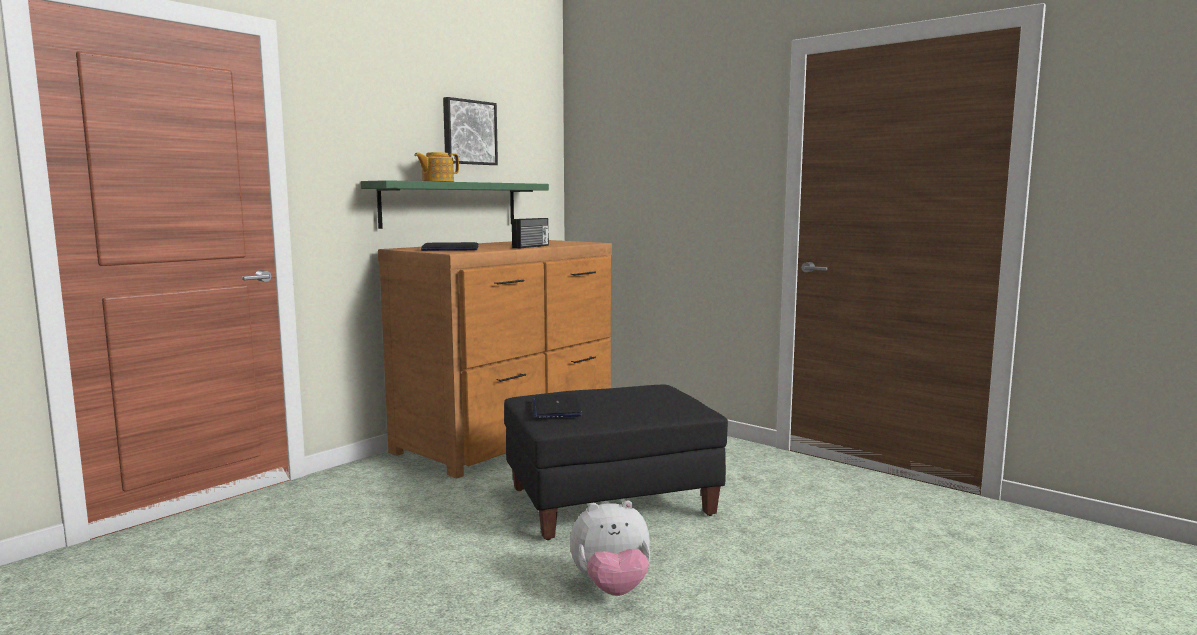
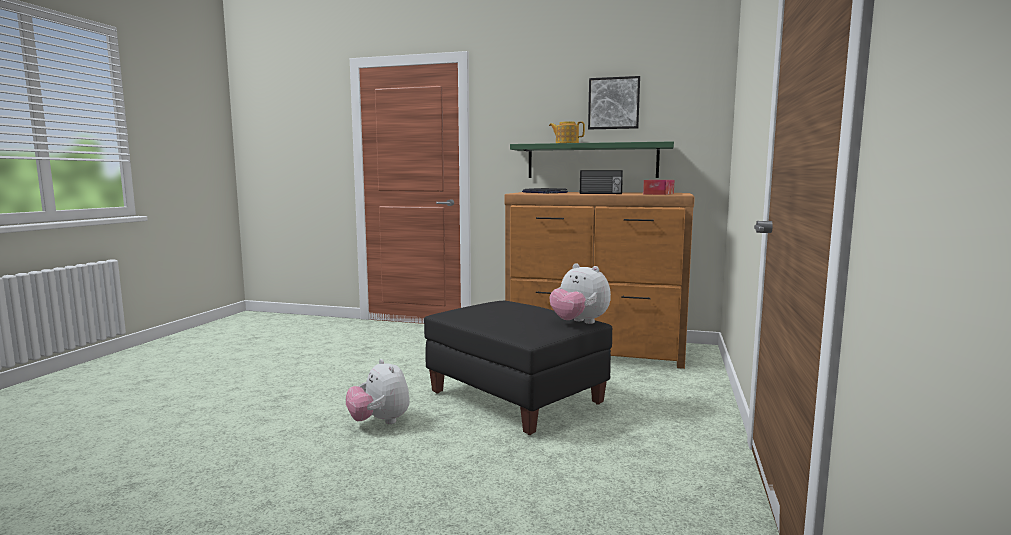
camera: 65 degrees right, 0 degrees up
laptop [532,394,583,418] -> none
none -> plush toy [550,263,611,324]
none -> tissue box [643,180,674,195]

